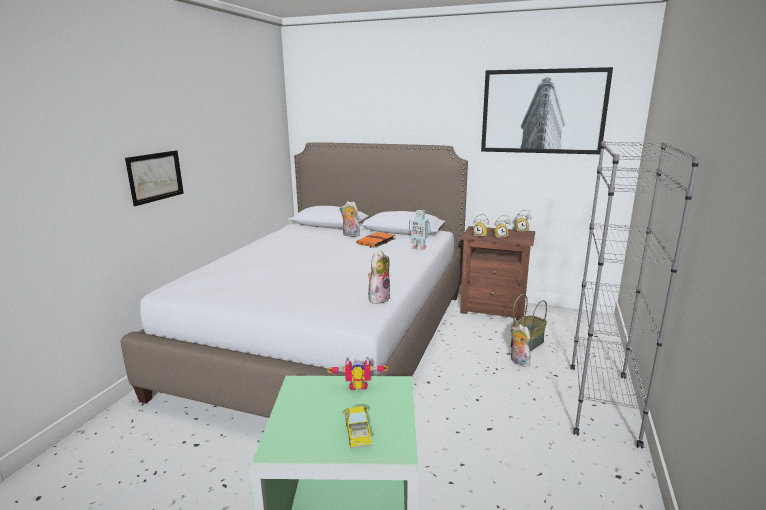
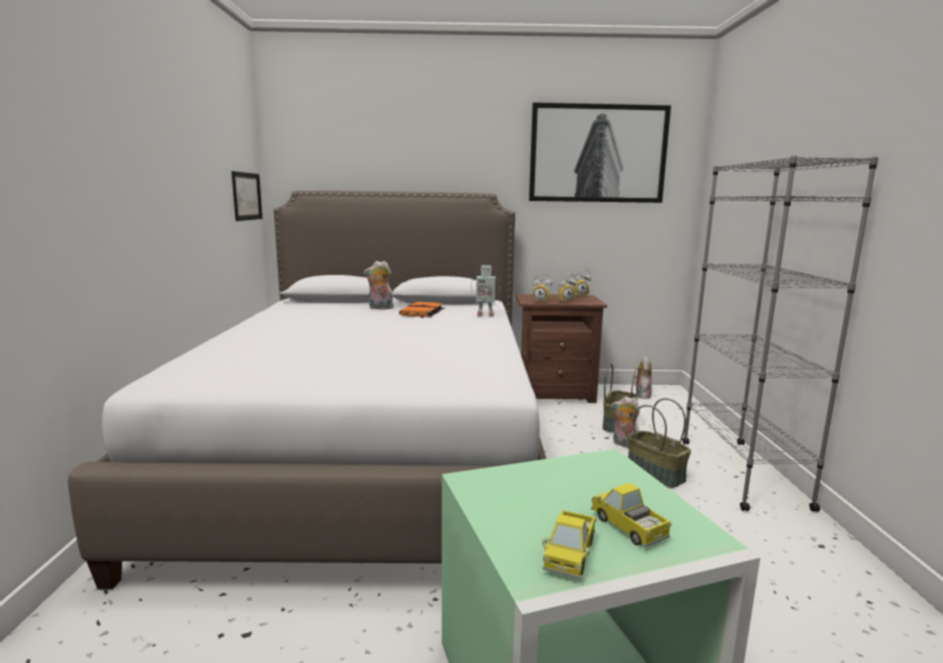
camera: 20 degrees left, 5 degrees down
picture [125,150,184,206] -> picture moved to [231,171,263,221]
toy robot [327,357,389,390] -> none
plush toy [368,250,391,304] -> plush toy moved to [634,356,652,399]
none -> toy truck [542,510,596,579]
none -> basket [628,398,691,488]

